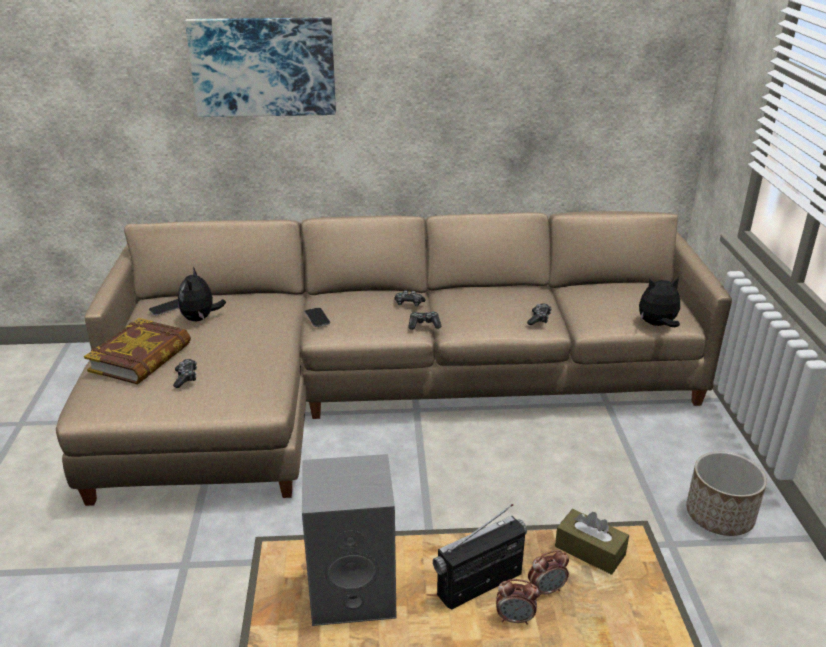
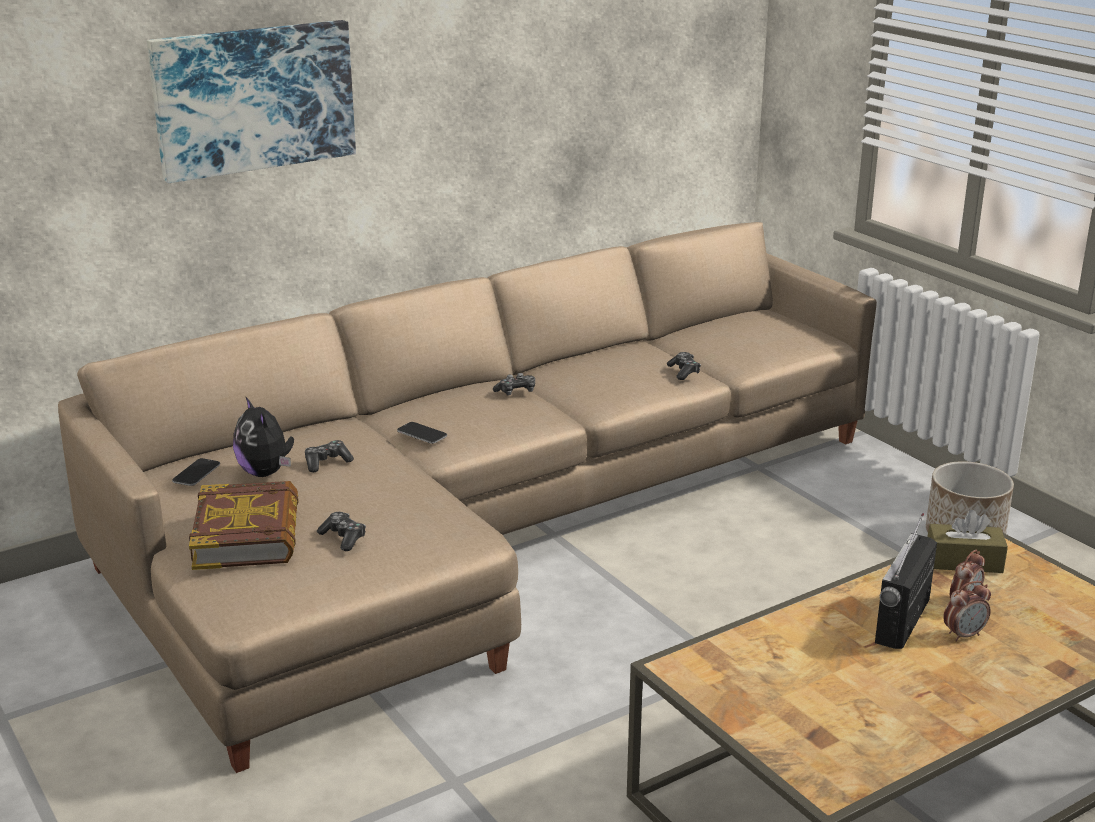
camera: 30 degrees left, 5 degrees down
grey speaker [302,454,396,626] -> none
game controller [408,311,441,330] -> game controller moved to [305,440,354,473]
plush toy [639,277,680,327] -> none

